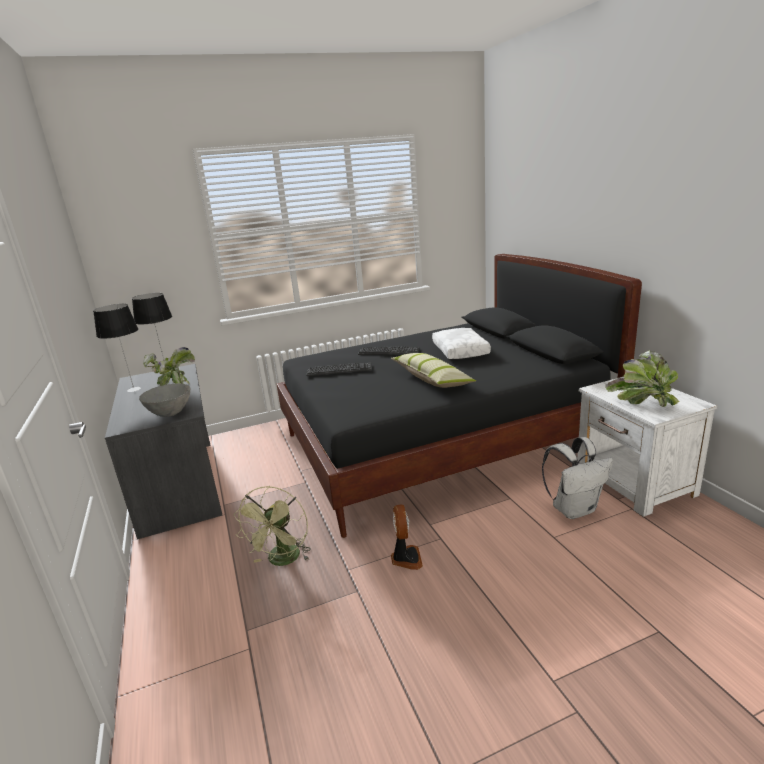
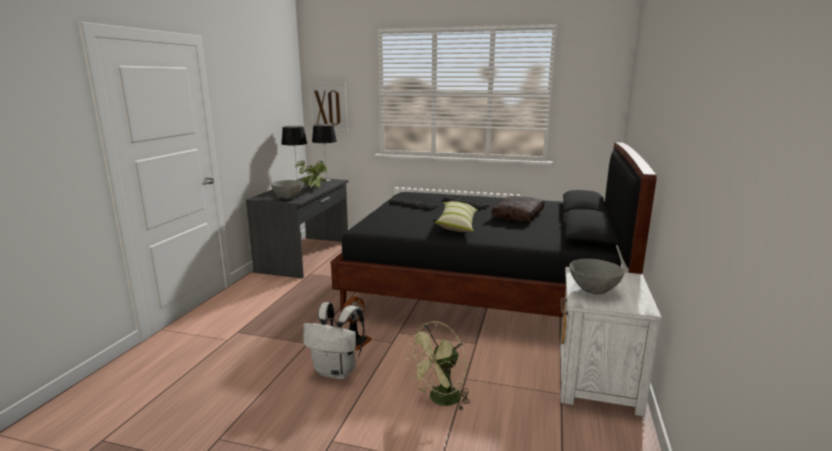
camera: 35 degrees right, 5 degrees down
green fan [234,486,311,566] -> green fan moved to [406,321,470,411]
white pillow [432,328,491,359] -> brown pillow [491,196,544,221]
white backpack [542,437,613,519] -> white backpack moved to [303,302,365,379]
potted plant [605,350,679,407] -> grey bowl [570,259,625,294]
none -> picture [308,83,348,133]

